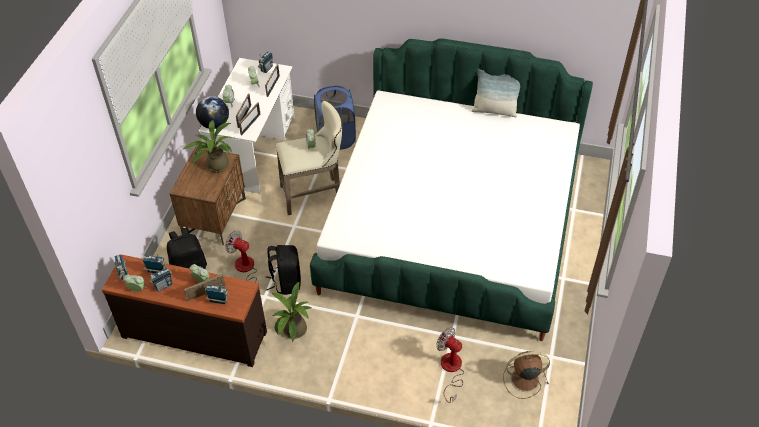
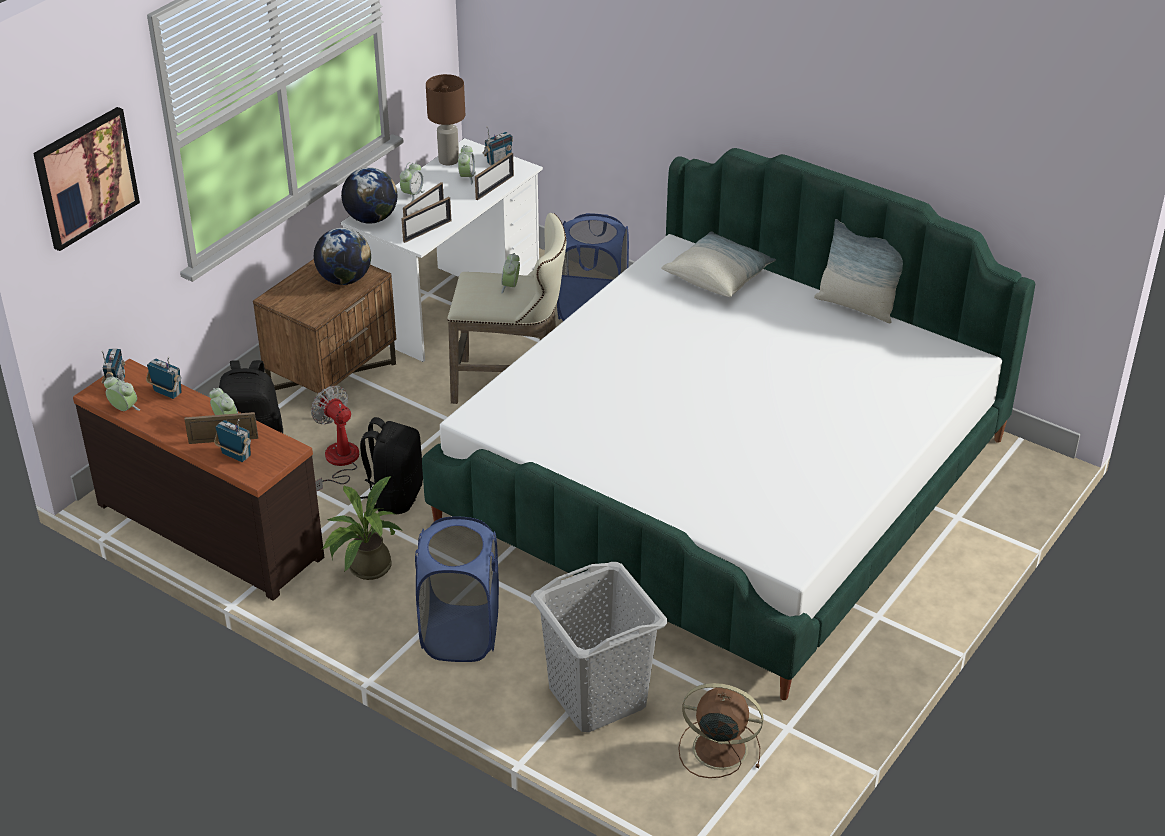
camera: 20 degrees right, 10 degrees down
radio [149,268,172,292] -> none
potted plant [183,120,234,173] -> globe [314,228,371,285]
fan [436,327,464,403] -> grey laundry basket [531,562,667,732]
none -> picture [33,107,140,251]
none -> blue laundry basket [415,516,499,662]
none -> brown table lamp [426,74,465,166]
none -> pillow [661,231,776,297]

